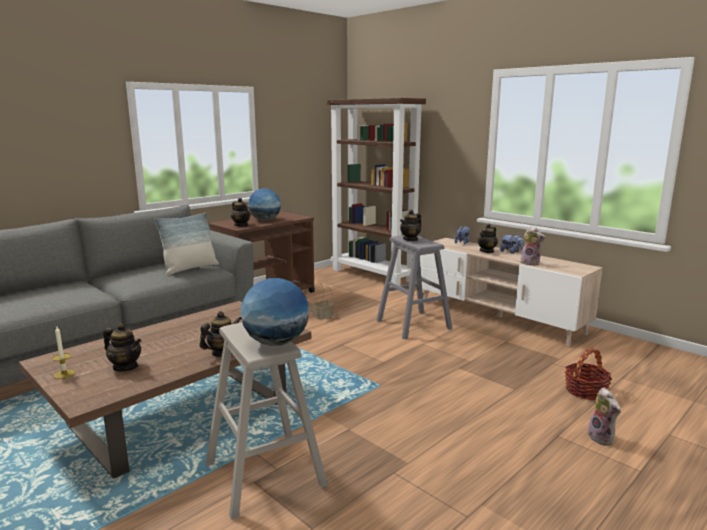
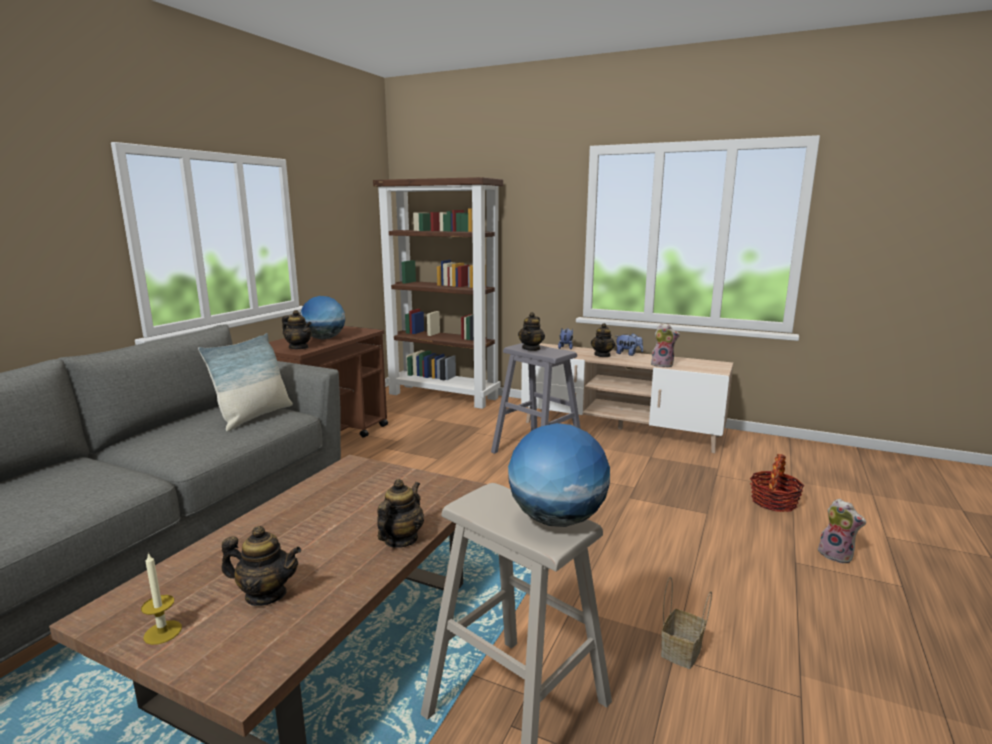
camera: 20 degrees left, 0 degrees up
basket [312,282,334,320] -> basket moved to [661,577,712,669]

